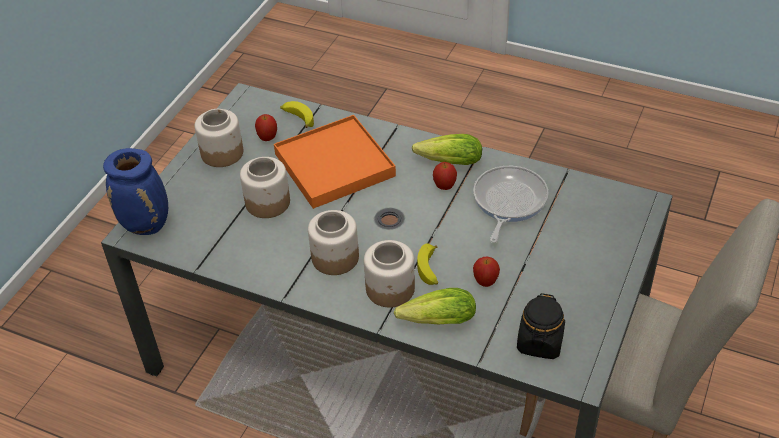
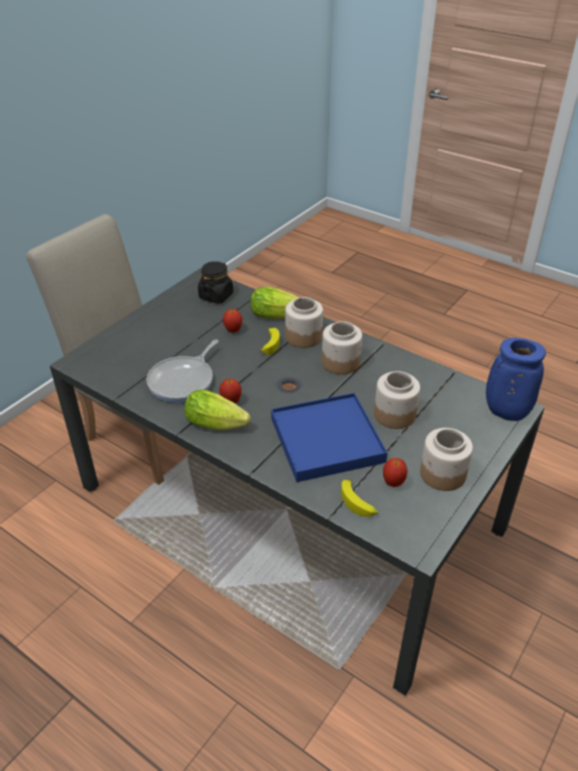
camera: 170 degrees left, 5 degrees down
orange tray [274,115,396,209] -> blue tray [271,393,388,482]

